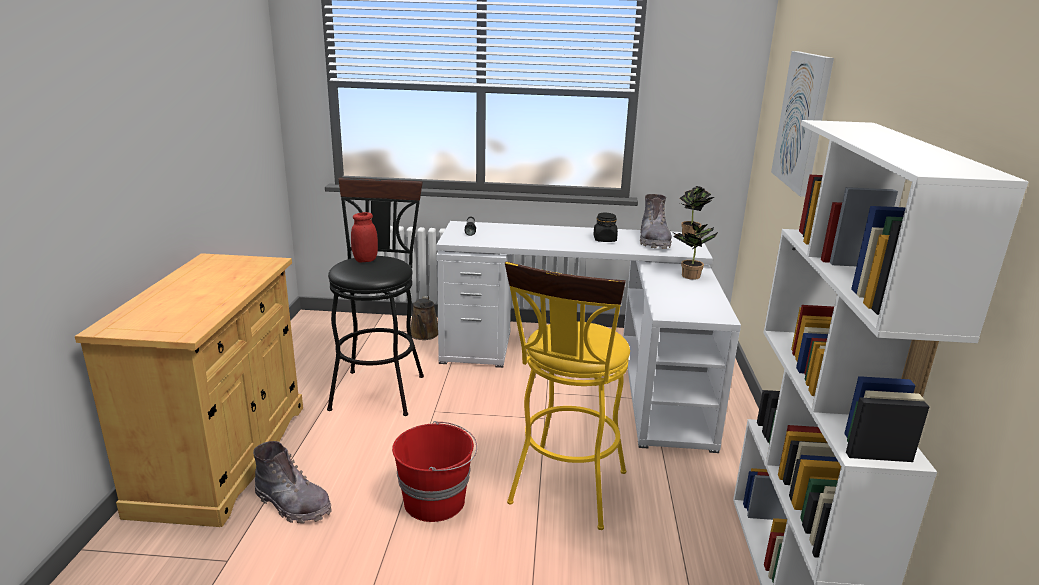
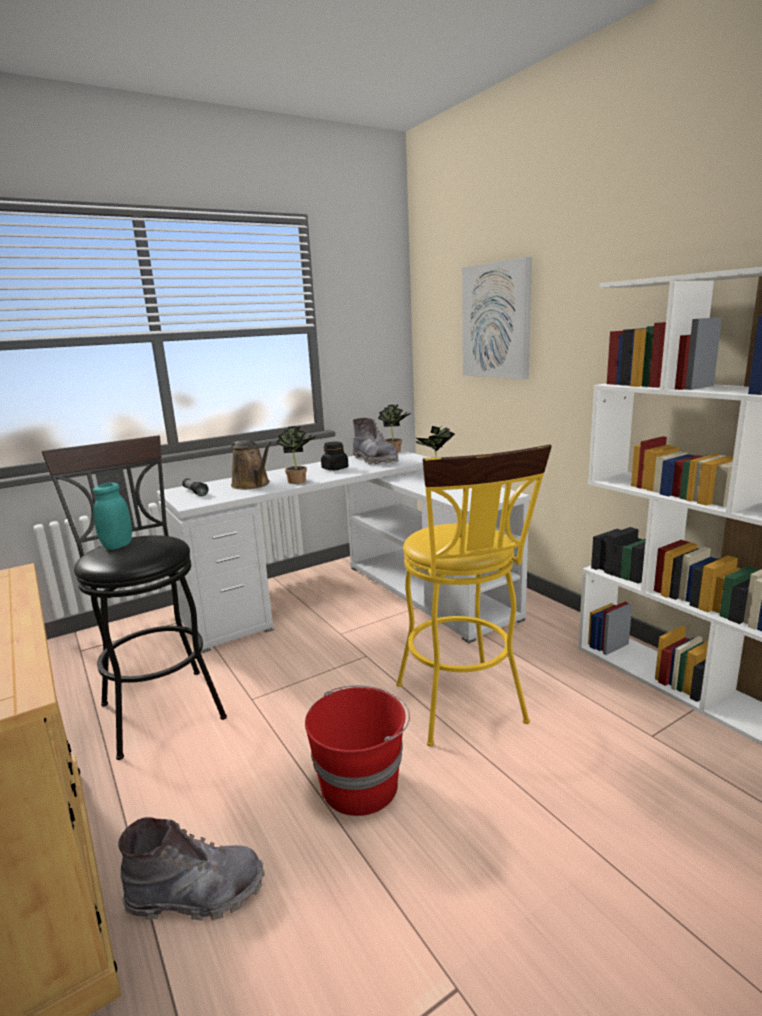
camera: 35 degrees left, 5 degrees down
red jar [351,212,378,262] -> turquoise jar [93,483,132,550]
brown watering can [411,296,438,340] -> brown watering can moved to [231,440,272,489]
none -> potted plant [276,426,316,484]

